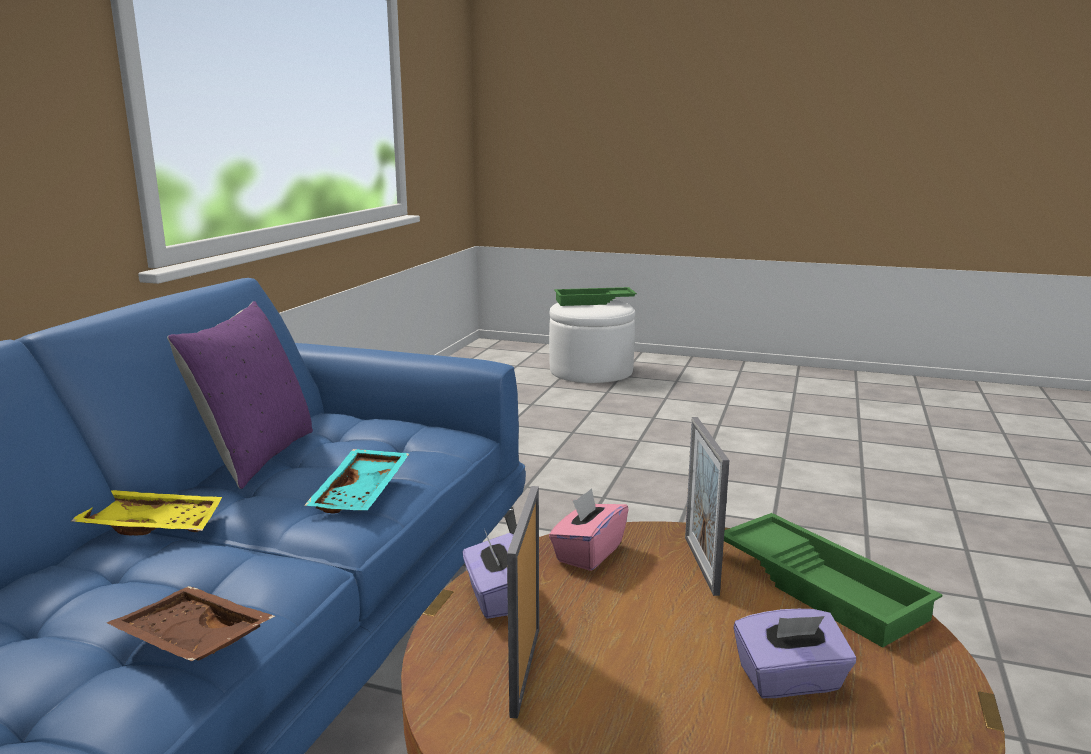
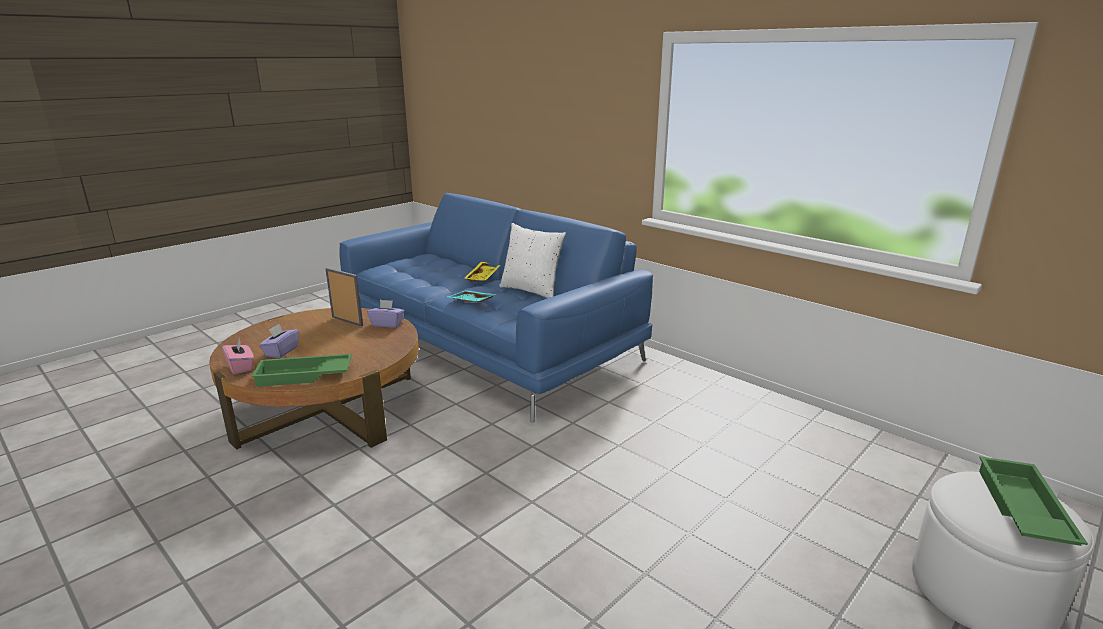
camera: 115 degrees right, 5 degrees up
brown tray [107,586,275,662] -> none
purple pillow [167,301,313,489] -> white pillow [499,223,566,298]
pink tissue box [549,488,629,571] -> pink tissue box moved to [222,340,254,374]
picture frame [685,417,729,596] -> none

